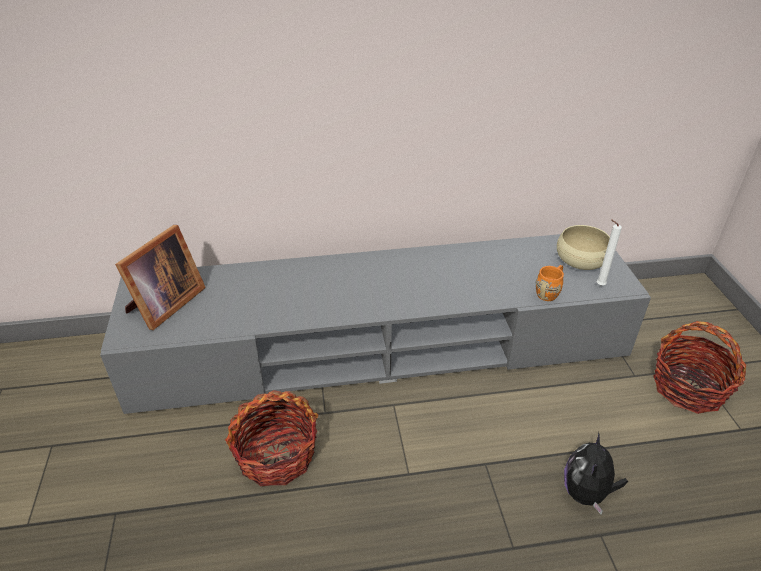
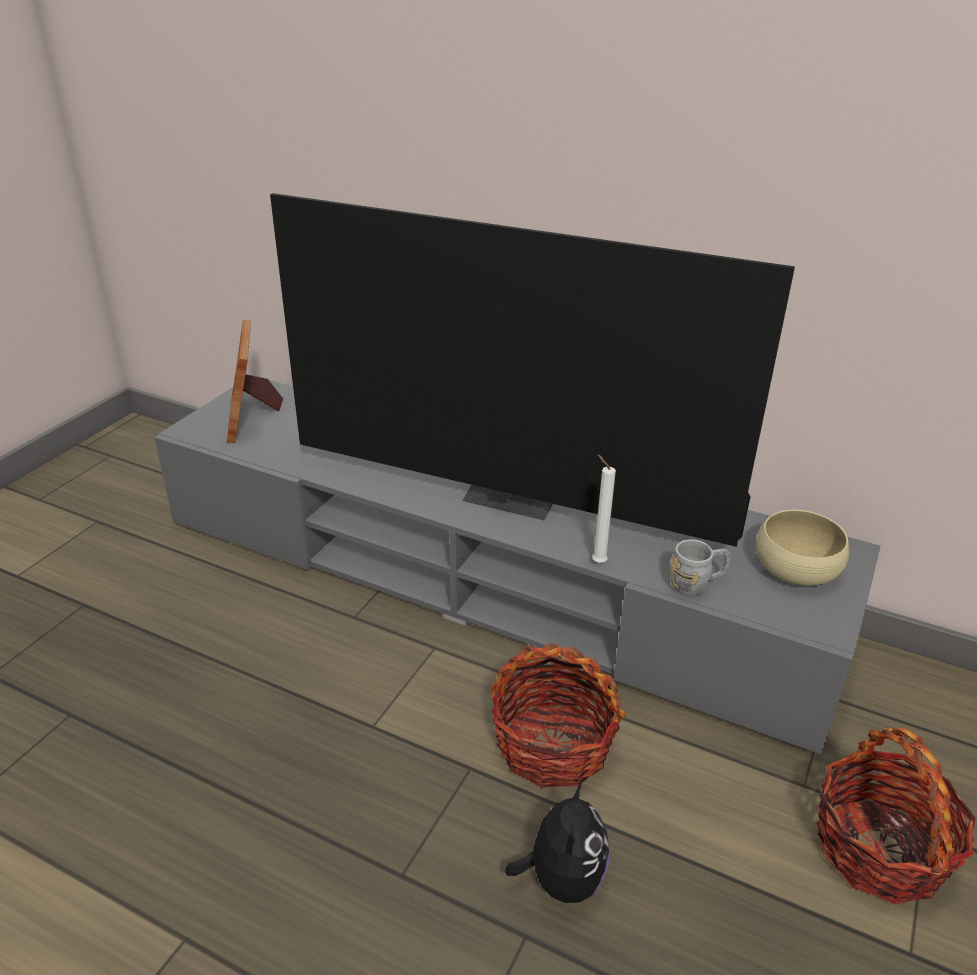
camera: 35 degrees right, 5 degrees down
picture frame [115,225,206,330] -> picture frame turned 105 degrees clockwise [227,320,283,443]
basket [225,390,318,486] -> basket moved to [491,643,626,788]
orange mug [536,265,564,301] -> grey mug [670,539,731,596]
plush toy [564,432,628,514] -> plush toy turned 135 degrees clockwise [505,781,610,903]
white candle [597,219,622,285] -> white candle moved to [592,454,616,563]
none -> television [270,193,795,547]

